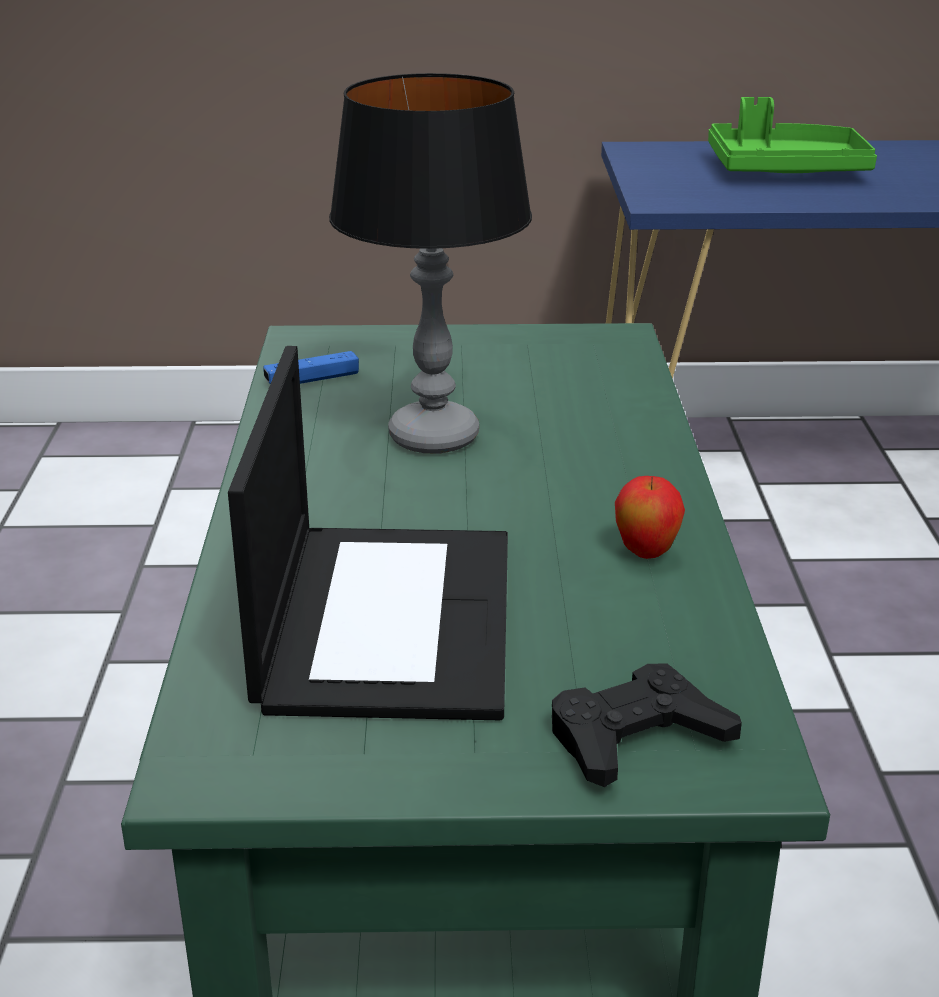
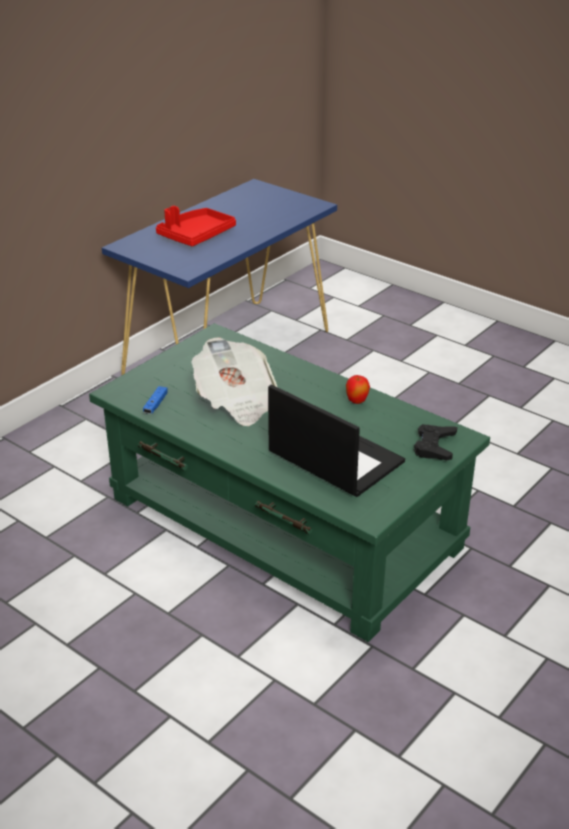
camera: 50 degrees left, 5 degrees up
table lamp [329,73,532,454] -> newspaper [191,337,277,426]
green tray [708,97,877,173] -> red tray [156,206,236,246]

